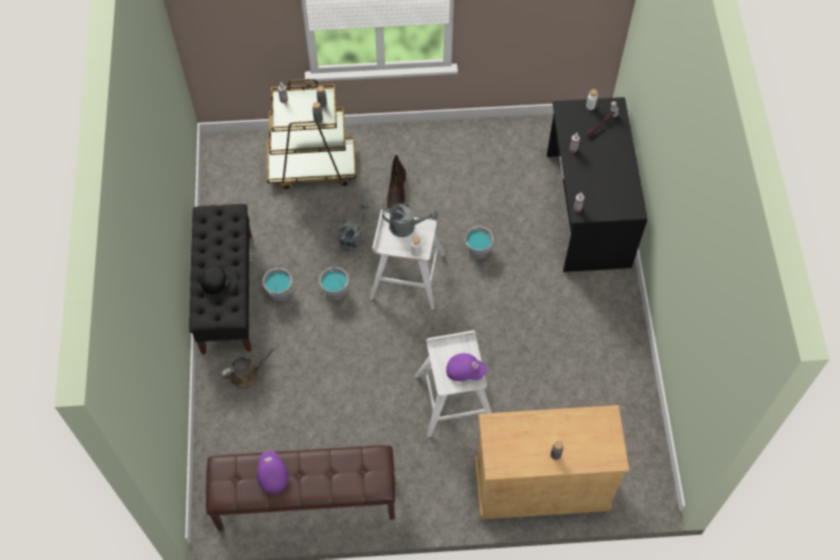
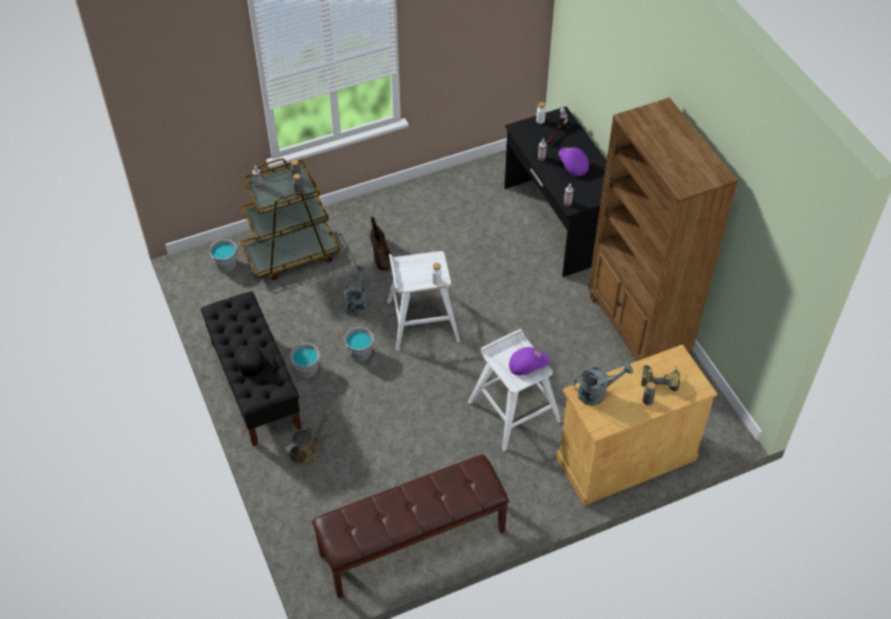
camera: 20 degrees left, 10 degrees down
purple cap [257,451,288,494] -> purple cap moved to [558,147,589,176]
grey watering can [382,204,438,237] -> grey watering can moved to [574,363,633,405]
grey bucket [465,226,494,259] -> grey bucket moved to [209,239,237,272]
none -> brown bookcase [588,97,738,361]
none -> power drill [641,365,680,391]

